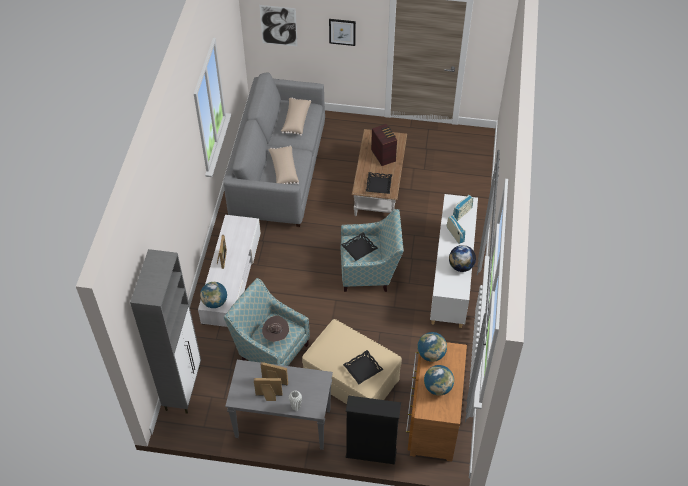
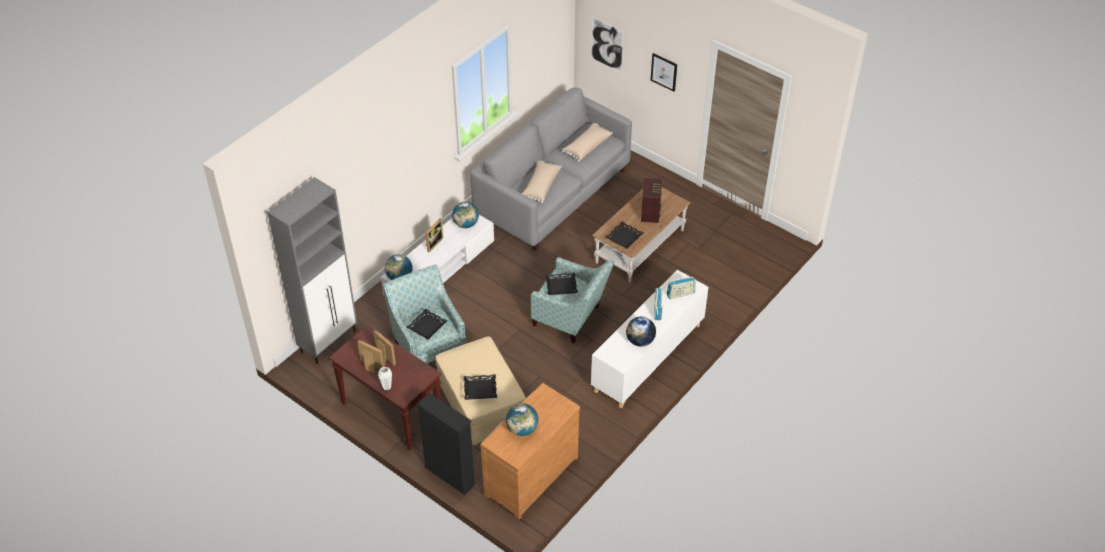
camera: 30 degrees right, 5 degrees down
grey console table [225,360,333,450] -> brown console table [329,325,442,450]
brown hat [262,315,289,342] -> black tray [406,309,447,340]
globe [417,332,447,362] -> globe moved to [452,202,479,228]

